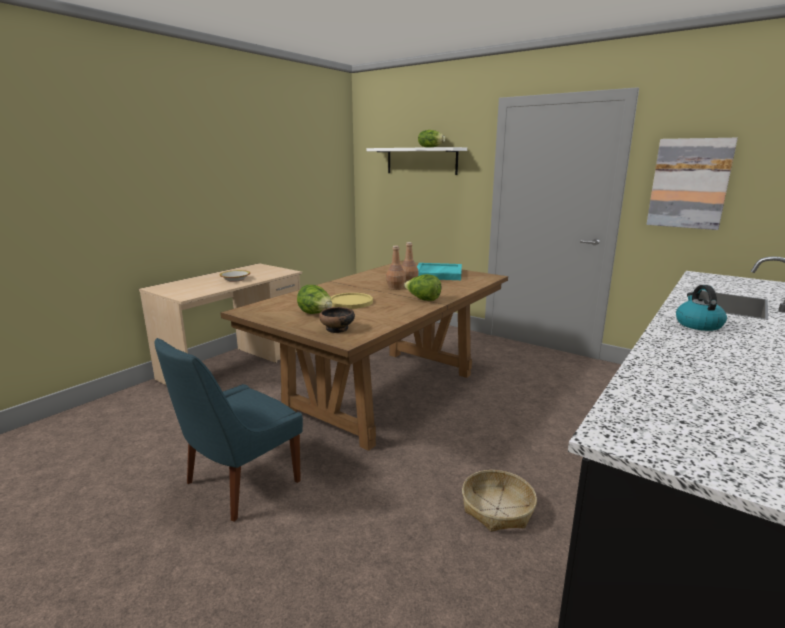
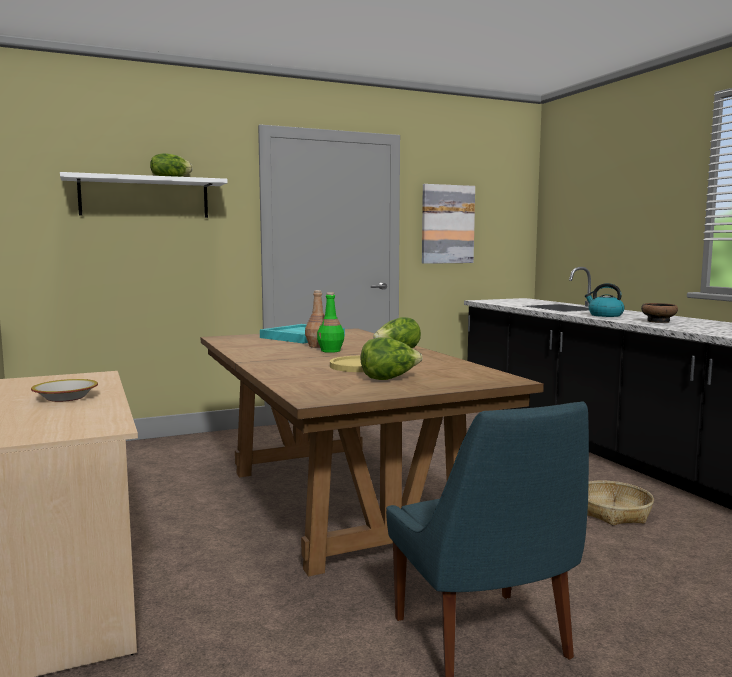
camera: 60 degrees left, 10 degrees down
bowl [319,307,355,333] -> bowl moved to [641,303,678,323]
brown bottle [386,246,406,290] -> green bottle [317,292,344,353]

